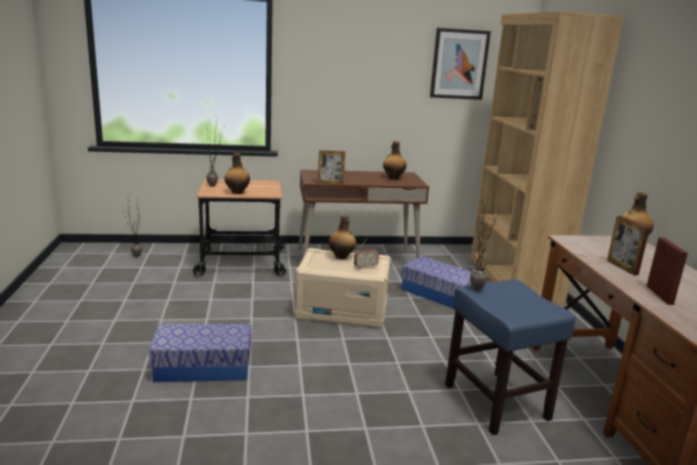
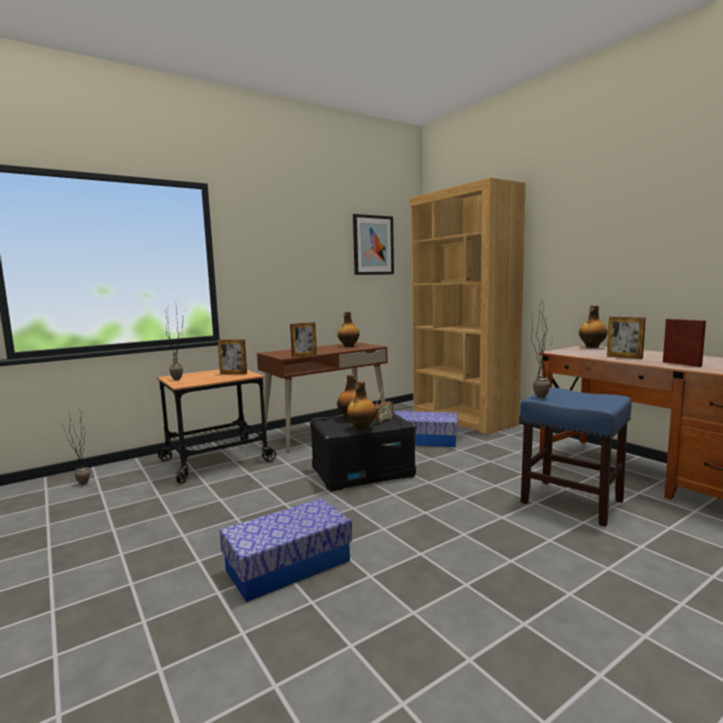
camera: 25 degrees left, 10 degrees down
bottle [224,153,250,194] -> bottle moved to [347,381,377,430]
beige storage box [294,248,391,328] -> black storage box [310,412,416,491]
none -> picture frame [218,339,247,374]

